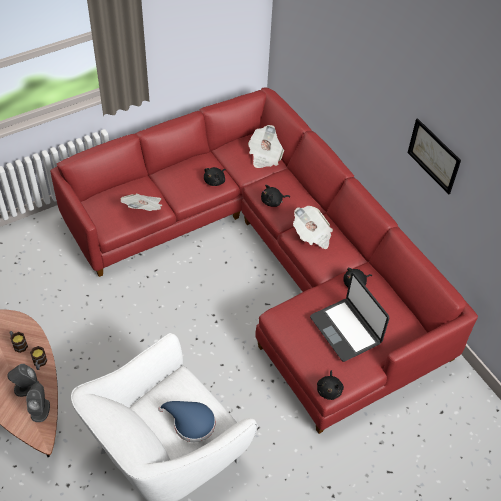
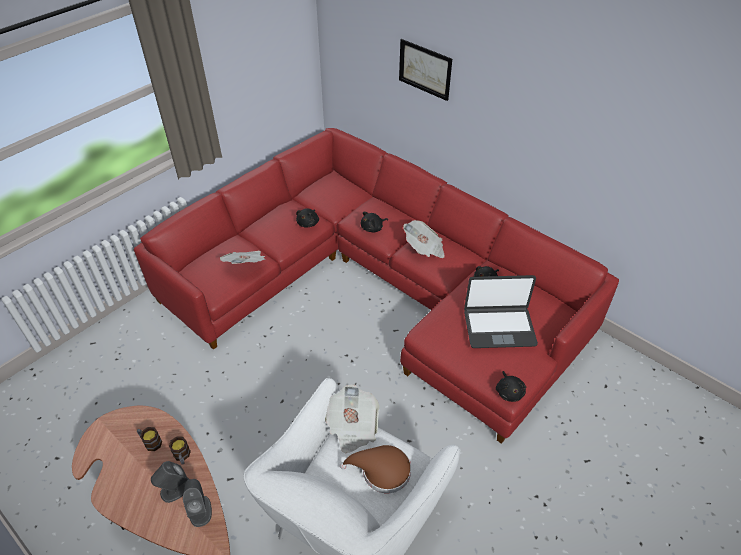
camera: 15 degrees left, 5 degrees down
blue hat [158,401,215,442] -> brown hat [340,445,411,493]
newspaper [248,125,284,168] -> newspaper moved to [325,384,379,453]
laptop [310,273,389,362] -> laptop turned 45 degrees counterclockwise [464,275,538,348]
picture [408,118,461,194] -> picture moved to [399,39,452,101]

